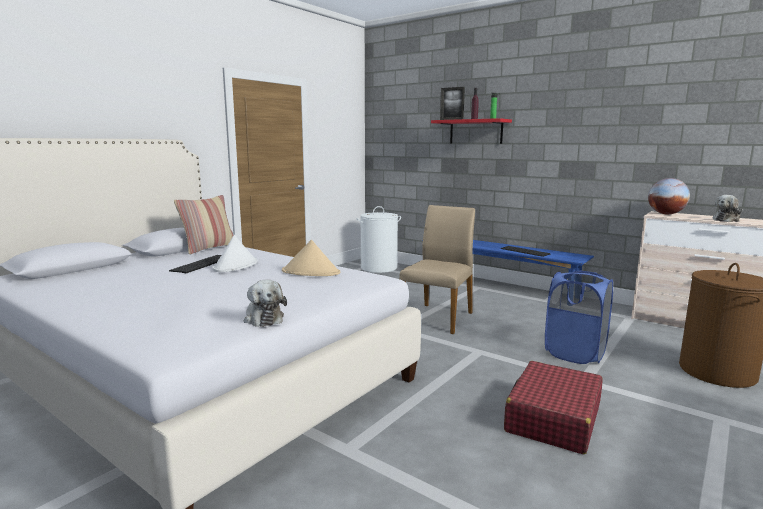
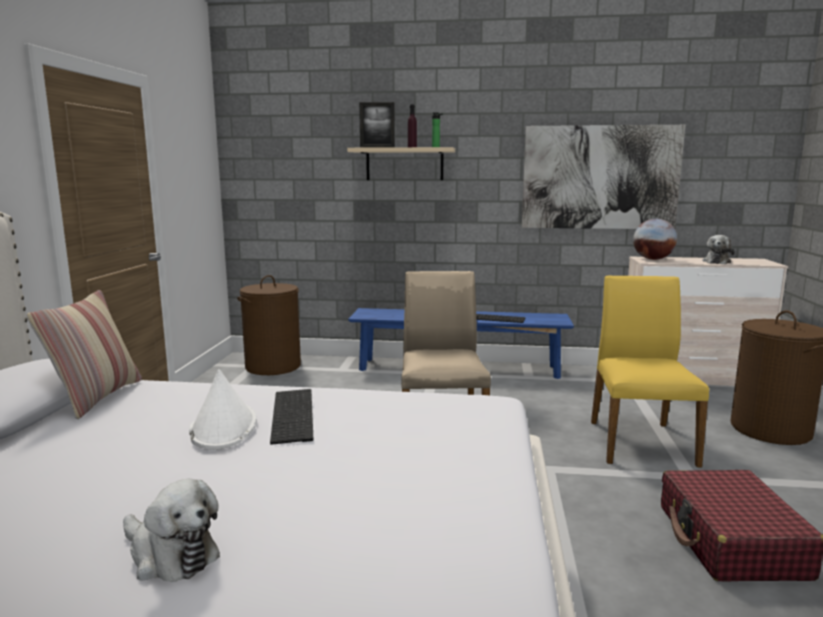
camera: 30 degrees left, 0 degrees up
keyboard [169,255,221,273] -> keyboard moved to [270,389,313,445]
plush toy [244,280,287,327] -> plush toy moved to [123,479,220,582]
beige hat [282,240,340,276] -> none
white laundry basket [357,206,401,273] -> brown laundry basket [237,275,301,375]
red shelf [431,118,512,144] -> beige shelf [347,147,455,180]
blue laundry basket [545,271,613,364] -> yellow chair [591,276,709,468]
none -> picture [522,125,685,229]

